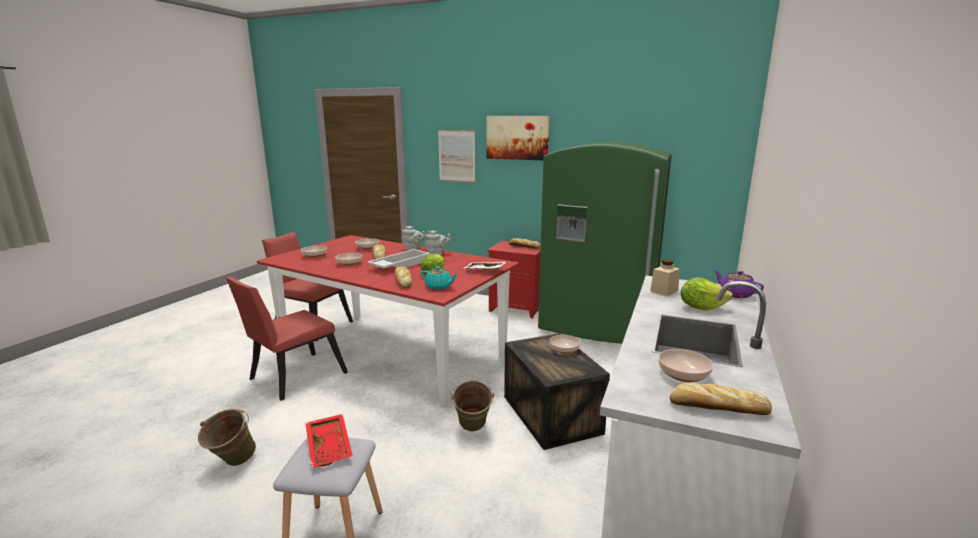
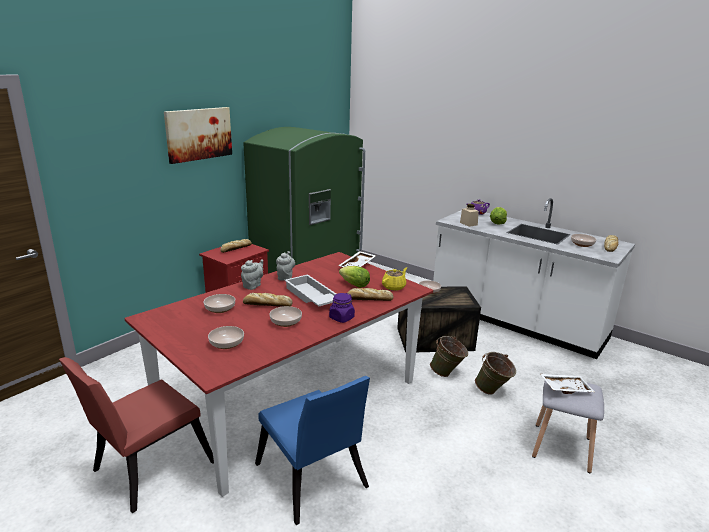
camera: 75 degrees left, 5 degrees up
green bucket [198,409,256,466] -> green bucket moved to [475,352,516,395]
red chair [226,277,348,401] -> blue chair [255,376,370,525]
red tray [305,414,353,467] -> white tray [540,374,595,394]
turquoise teapot [421,267,458,290] -> yellow teapot [382,268,407,291]
picture [438,130,475,182] -> none
none -> purple jar [329,293,355,323]

